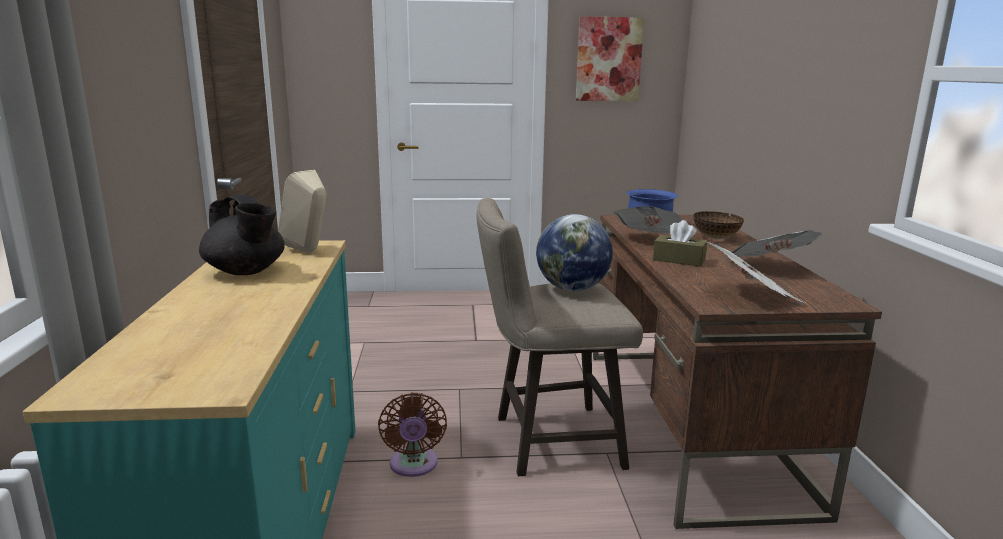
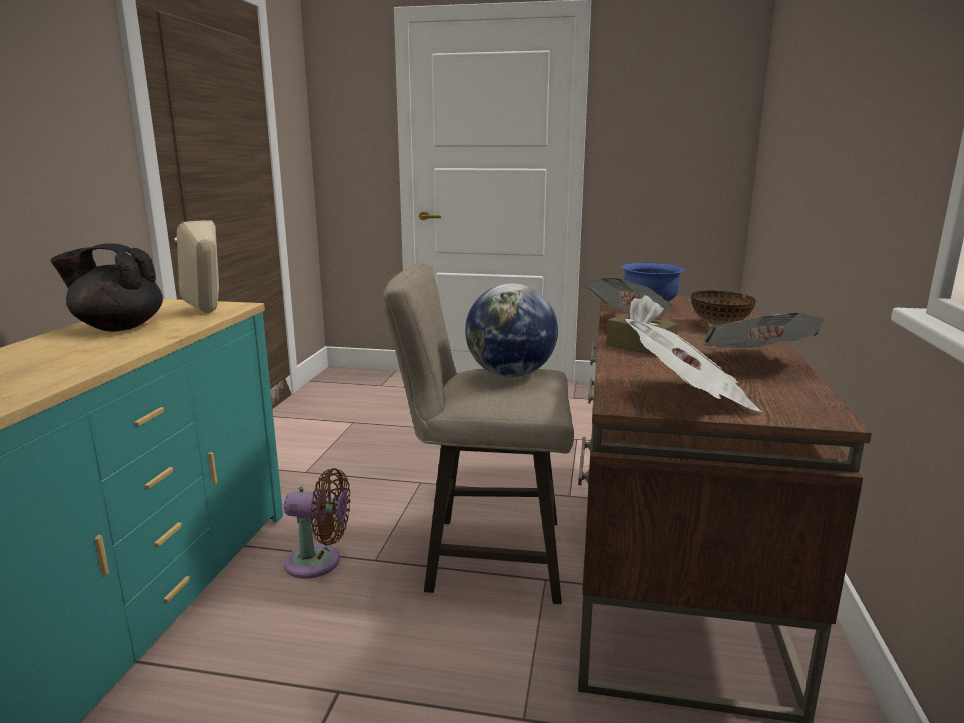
camera: 15 degrees right, 0 degrees up
black teapot [199,195,285,275] -> black teapot turned 120 degrees clockwise [50,244,163,332]
brown fan [378,392,447,477] -> brown fan turned 90 degrees counterclockwise [284,468,350,579]
picture [576,16,644,101] -> none

